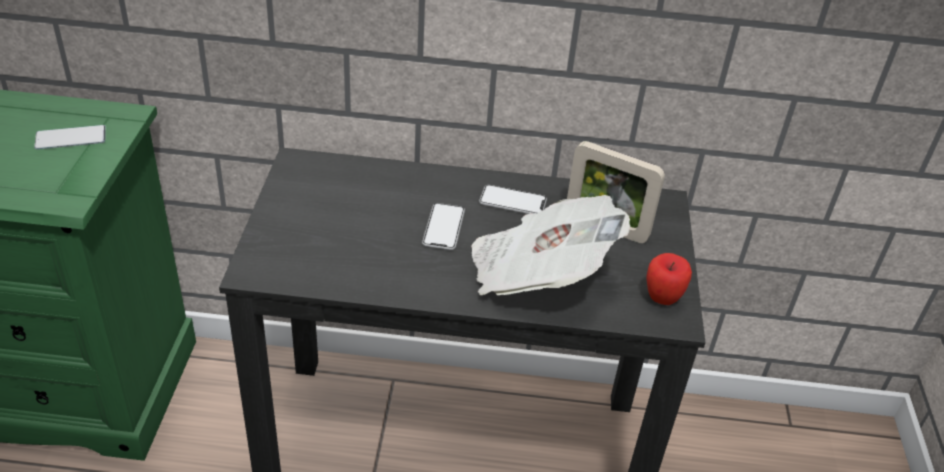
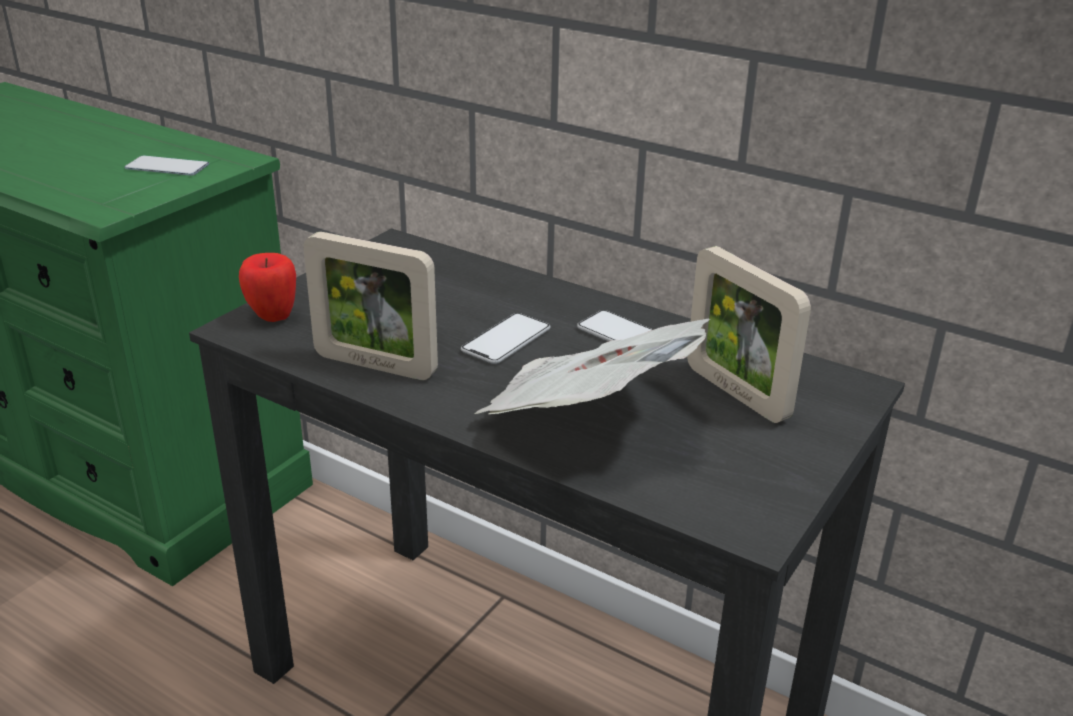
camera: 30 degrees right, 10 degrees down
apple [647,253,692,305] -> apple moved to [239,253,296,322]
none -> picture frame [303,232,438,380]

